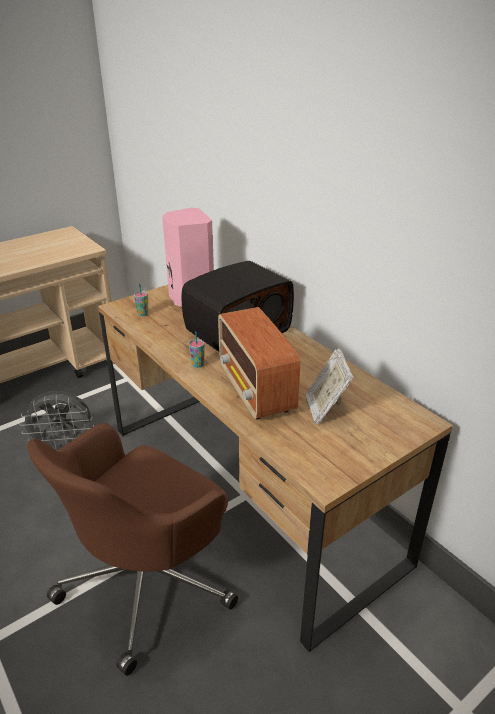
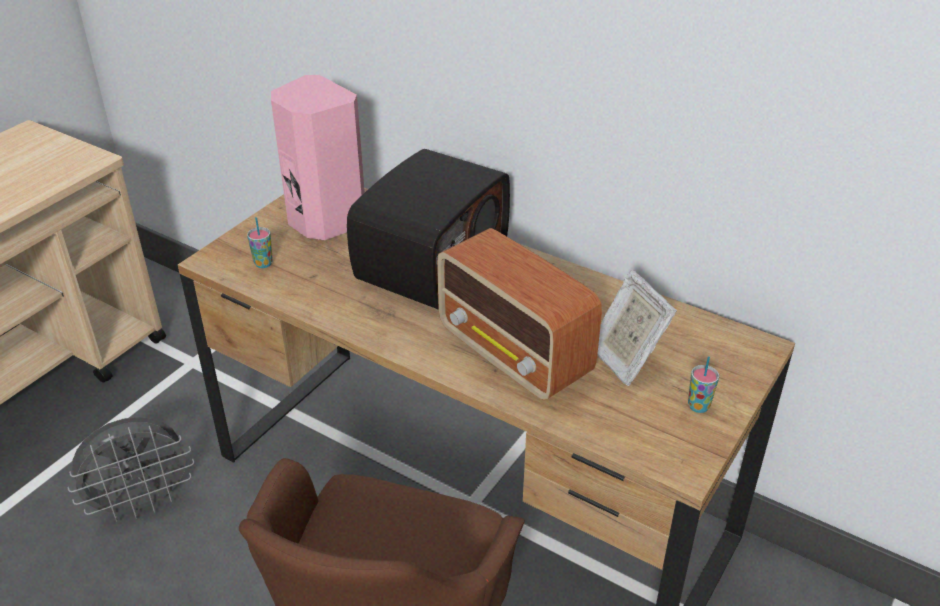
camera: 20 degrees left, 5 degrees up
cup [189,332,205,368] -> cup moved to [688,357,719,413]

